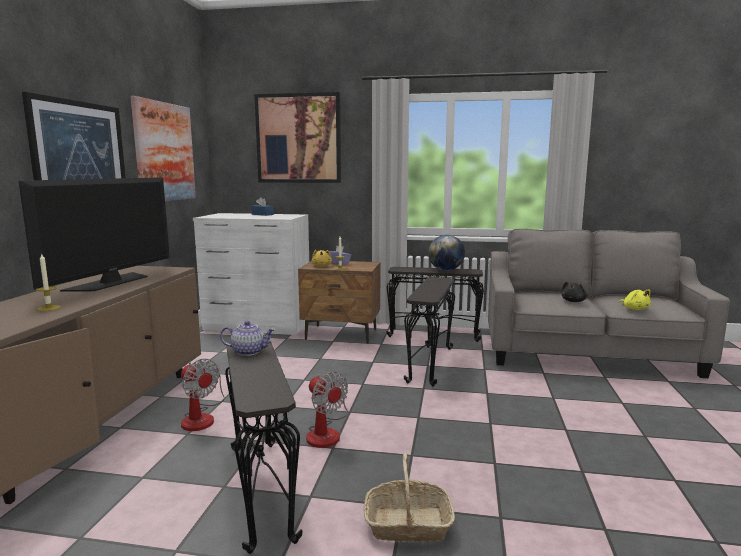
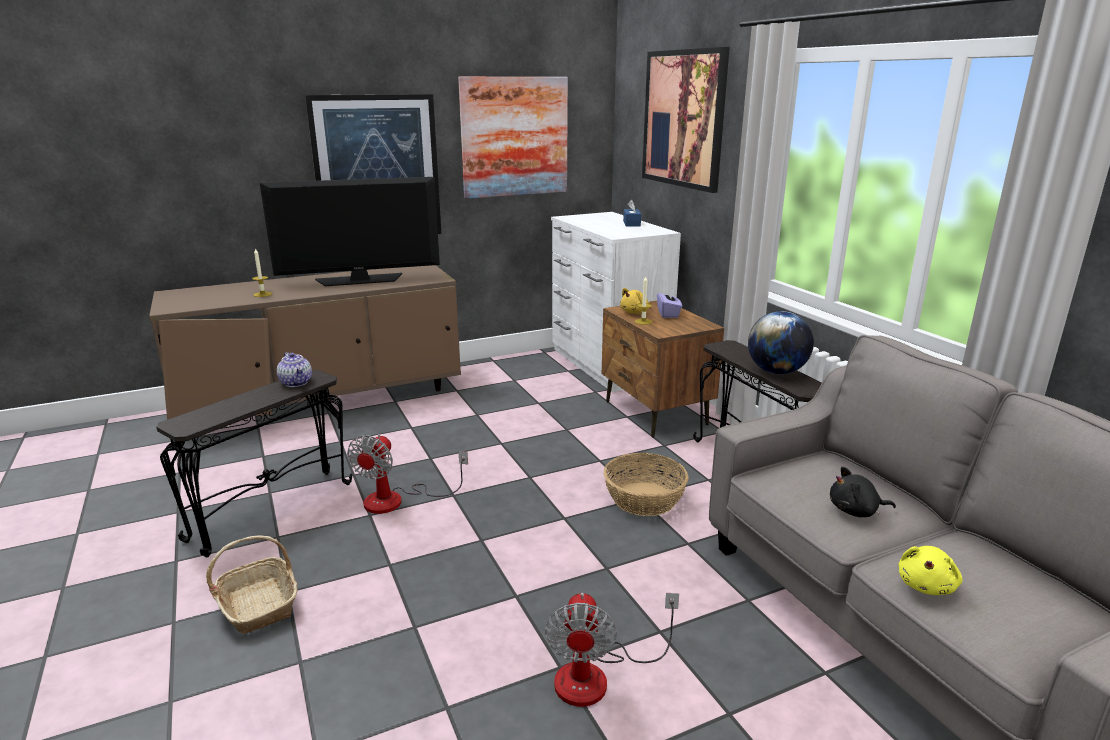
camera: 55 degrees right, 10 degrees up
fan [181,359,225,431] -> fan moved to [545,593,679,707]
black side table [404,277,455,386] -> basket [604,453,688,516]

